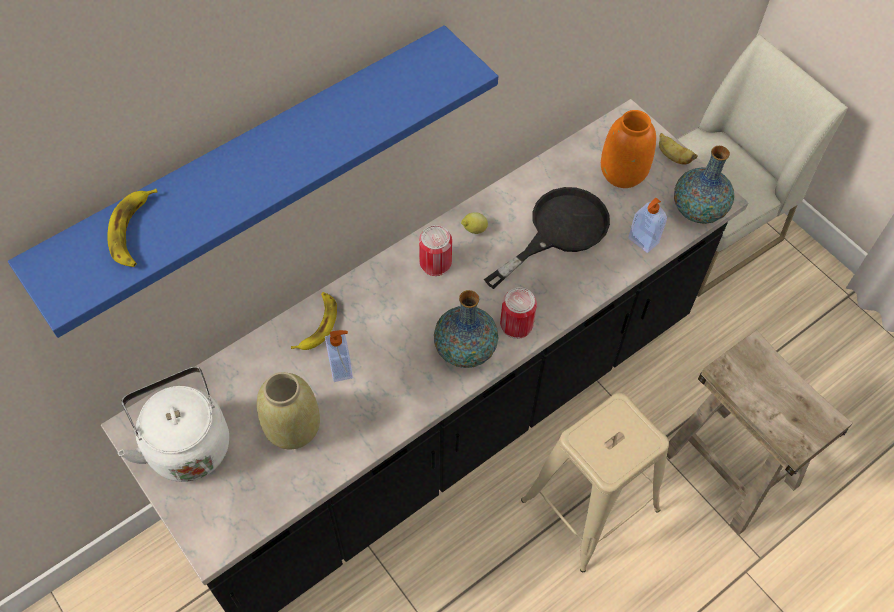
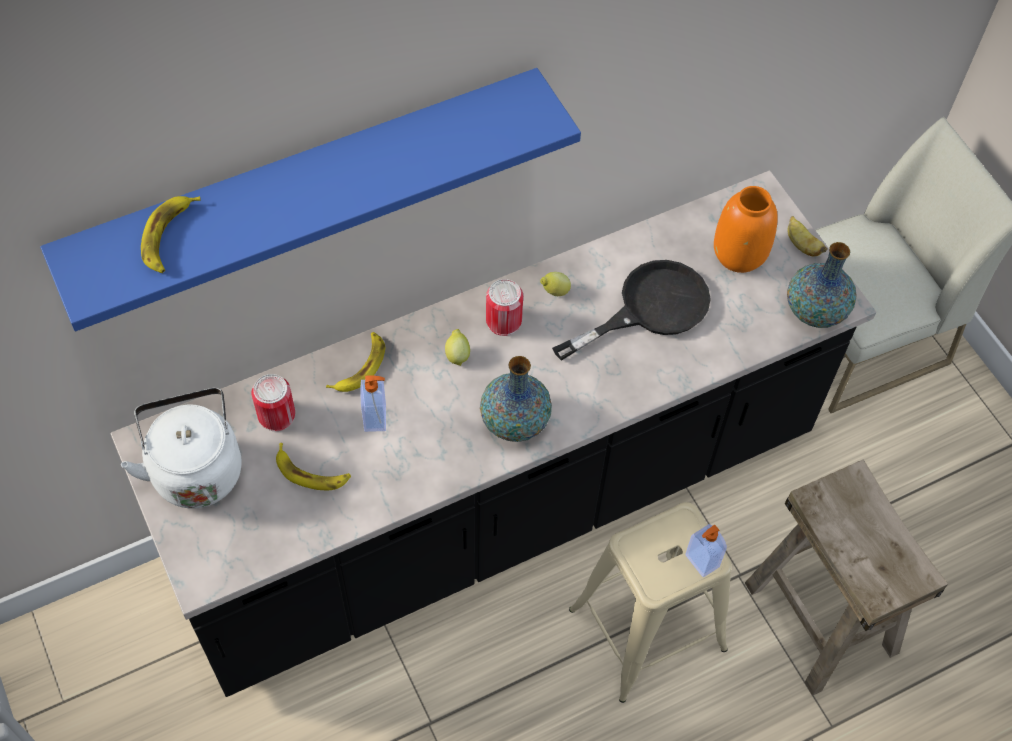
camera: 10 degrees right, 0 degrees up
beige vase [257,372,320,449] -> banana [276,443,351,490]
can [500,287,537,339] -> can moved to [251,374,295,431]
soap dispenser [628,198,667,253] -> soap dispenser moved to [685,524,727,577]
none -> lemon [445,329,470,366]

